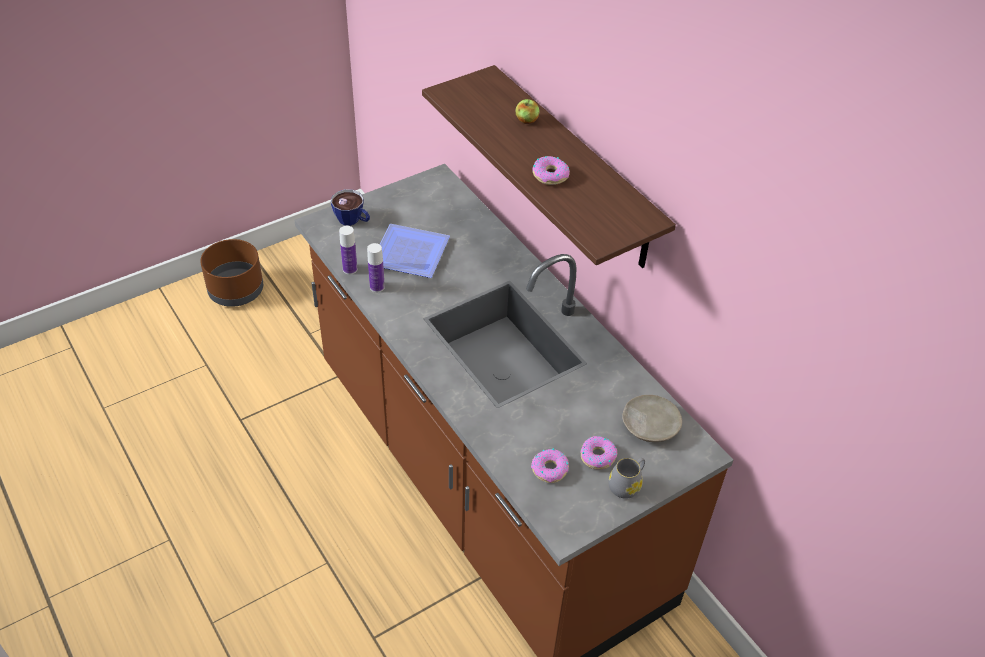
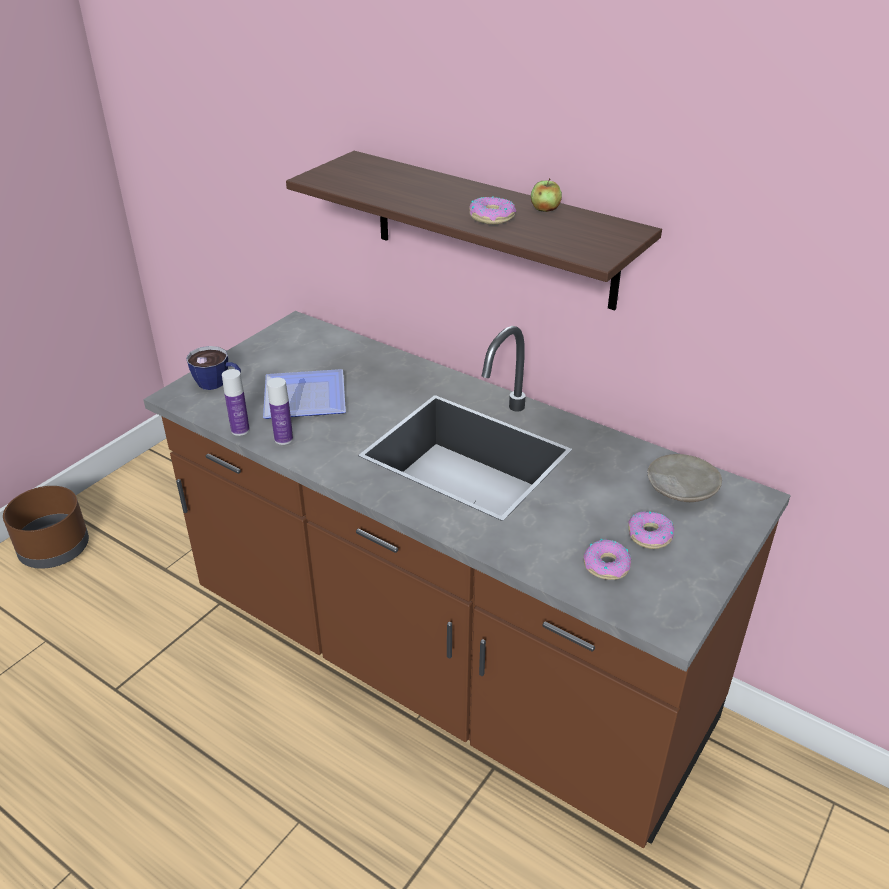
camera: 20 degrees left, 10 degrees down
apple [515,99,539,124] -> apple moved to [531,178,562,212]
grey mug [608,458,645,499] -> none

